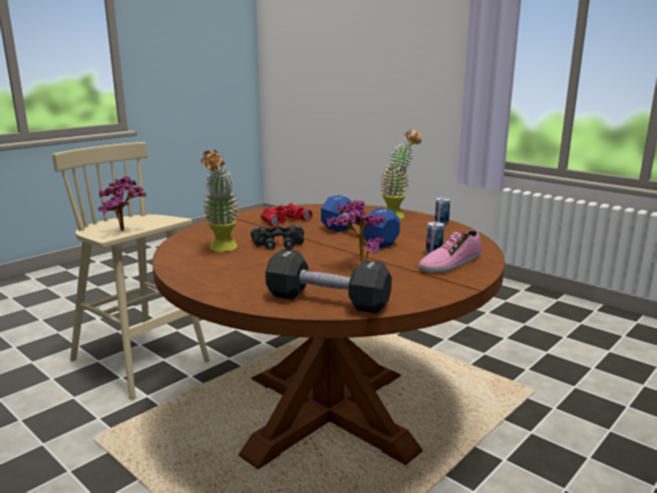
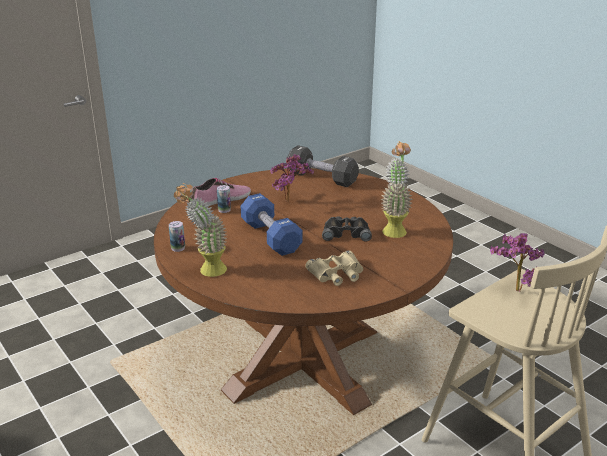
camera: 170 degrees left, 10 degrees up
red binoculars [260,203,313,227] -> beige binoculars [305,250,363,286]

